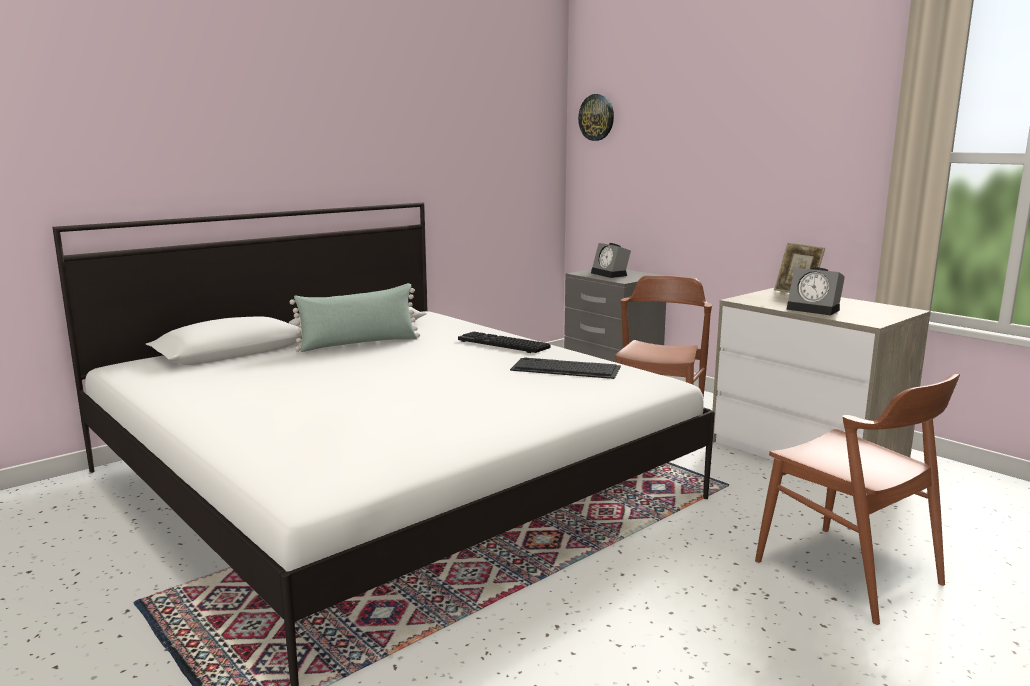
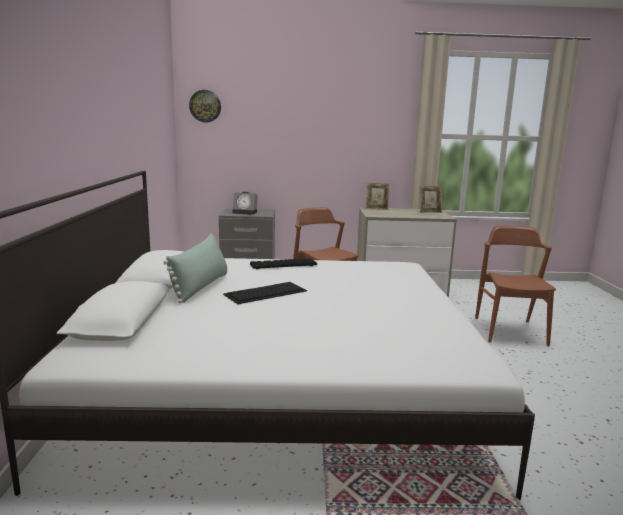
camera: 50 degrees left, 0 degrees up
keyboard [510,358,621,379] -> keyboard moved to [223,282,307,304]
brown chair [755,374,960,625] -> brown chair turned 90 degrees counterclockwise [475,226,556,346]
alarm clock [786,267,845,315] -> none
none -> picture frame [419,185,442,213]

